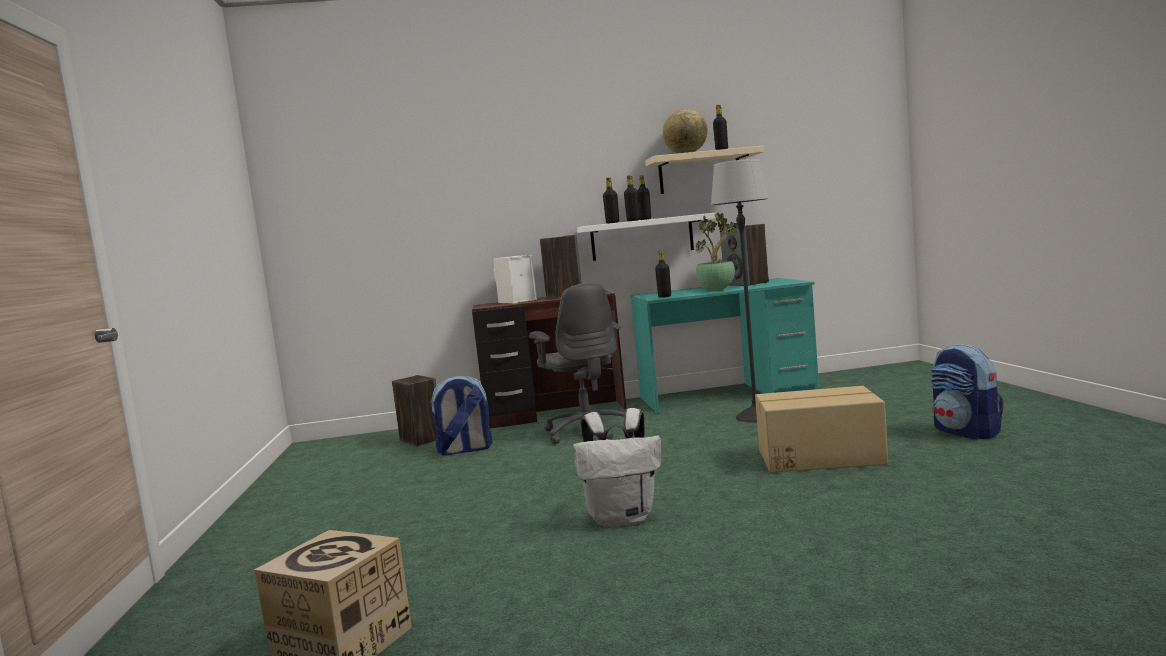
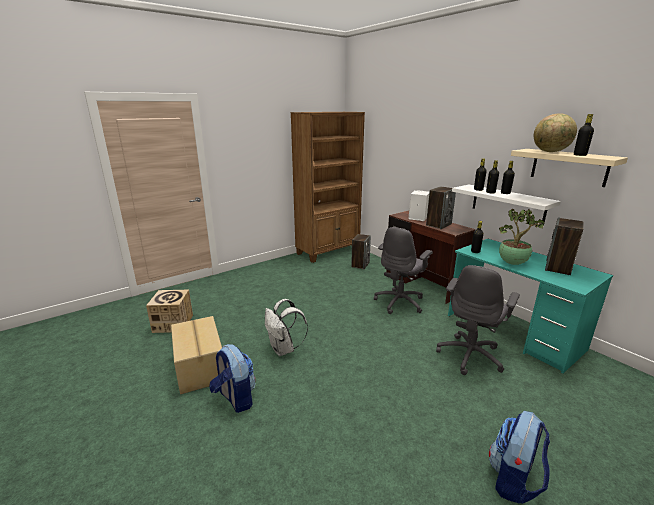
camera: 60 degrees right, 15 degrees up
backpack [429,376,492,456] -> backpack moved to [209,344,256,413]
floor lamp [711,159,768,423] -> grey office chair [436,265,520,375]
cardboard box [755,386,888,473] -> cardboard box moved to [171,316,222,394]
none -> brown bookcase [291,112,365,263]

